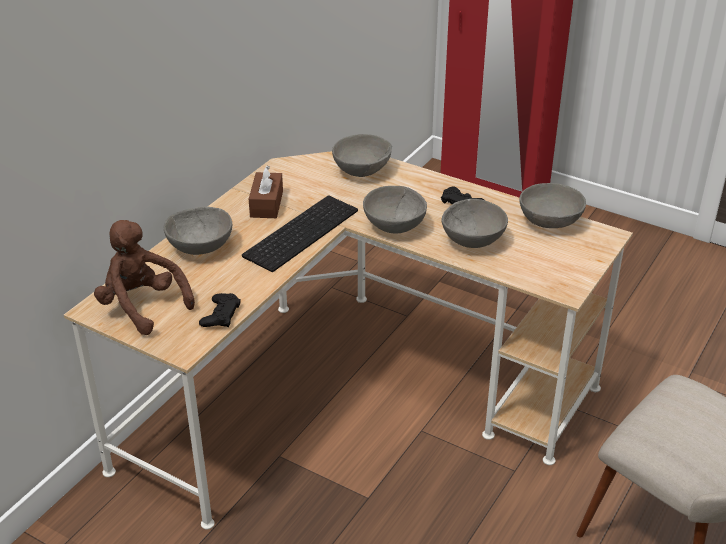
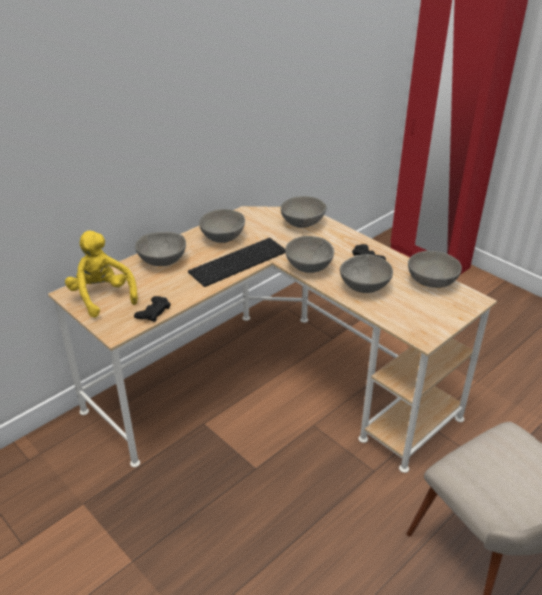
camera: 15 degrees right, 0 degrees up
brown plush toy [94,220,195,335] -> yellow plush toy [65,230,138,318]
brown tissue box [249,166,283,218] -> grey bowl [199,209,245,243]

